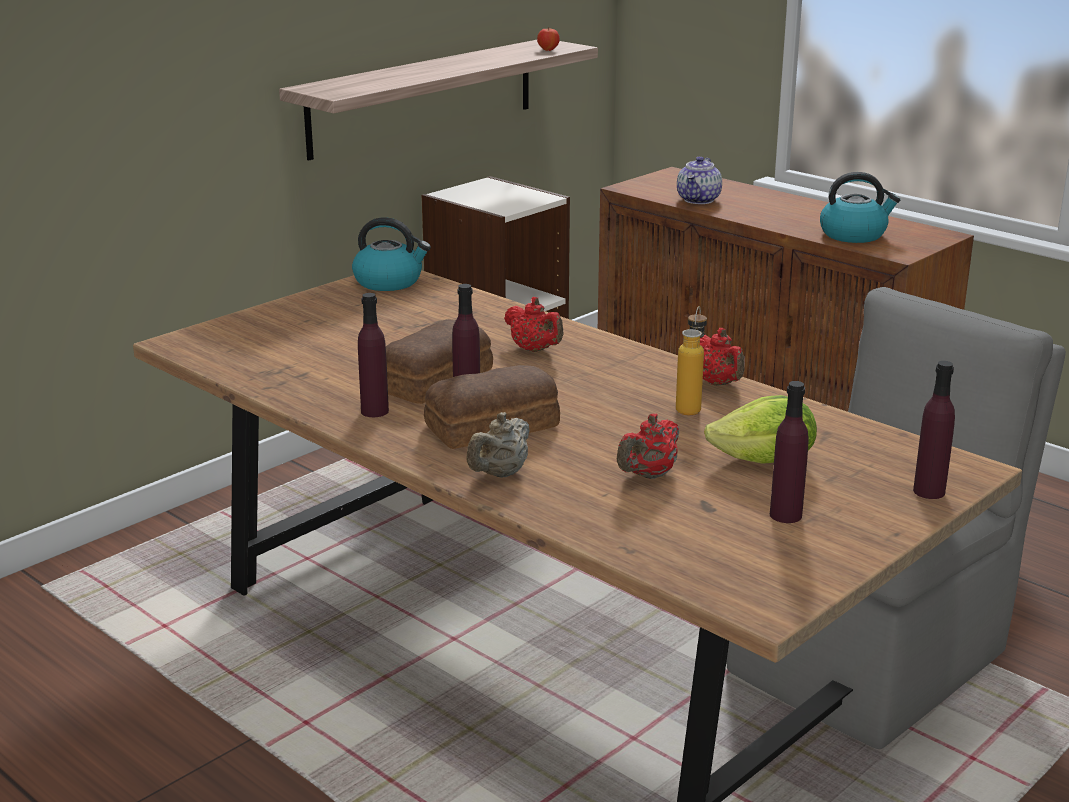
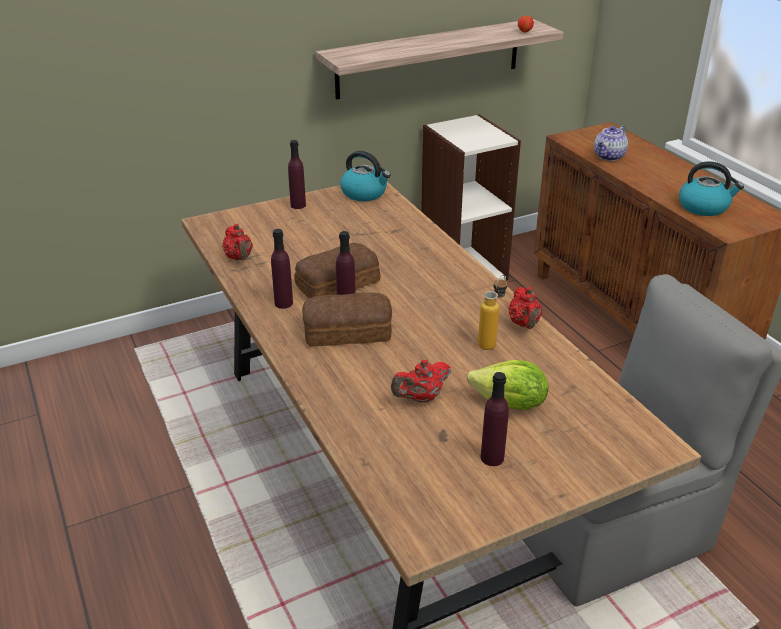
camera: 20 degrees right, 10 degrees up
beige teapot [466,412,530,478] -> none
red teapot [504,297,563,352] -> red teapot moved to [222,224,253,260]
purple bottle [913,361,955,499] -> purple bottle moved to [288,140,306,209]

